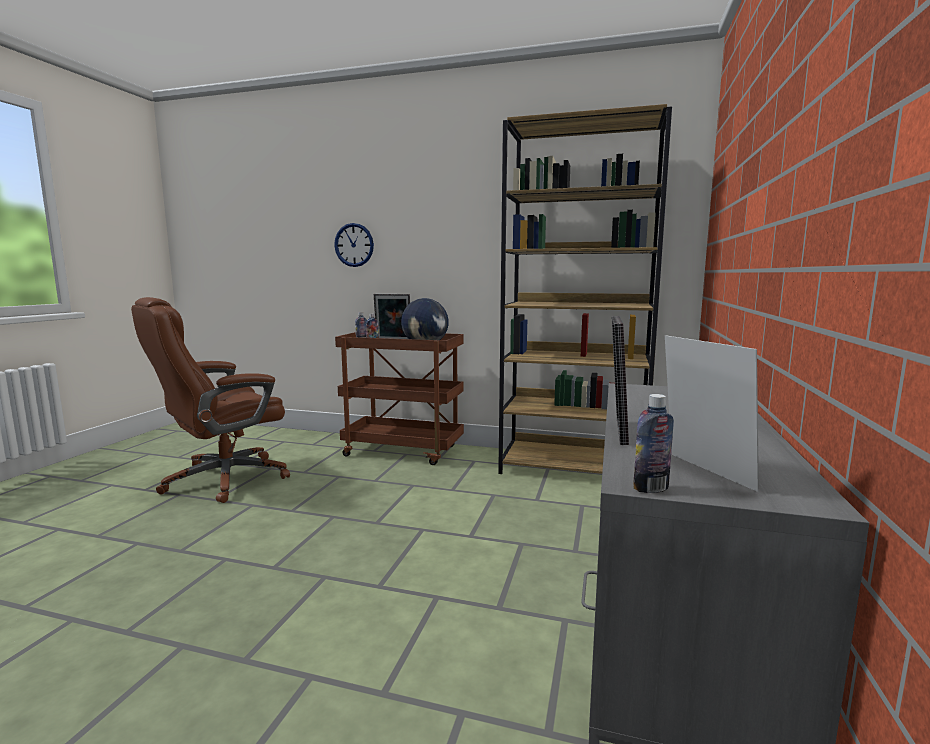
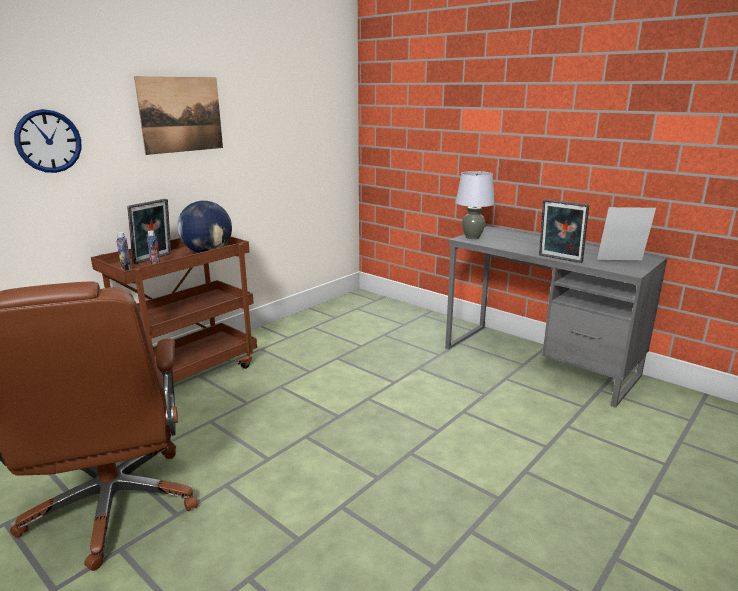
camera: 65 degrees left, 10 degrees up
brown bookcase [498,104,672,474] -> none
bottle [633,394,674,493] -> none
none -> picture [134,76,223,155]
none -> grey table lamp [455,171,495,239]

